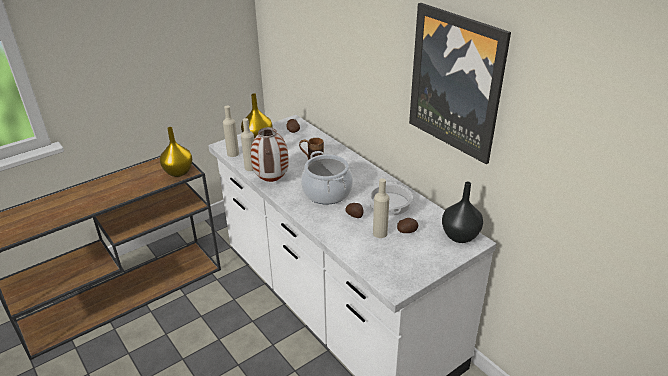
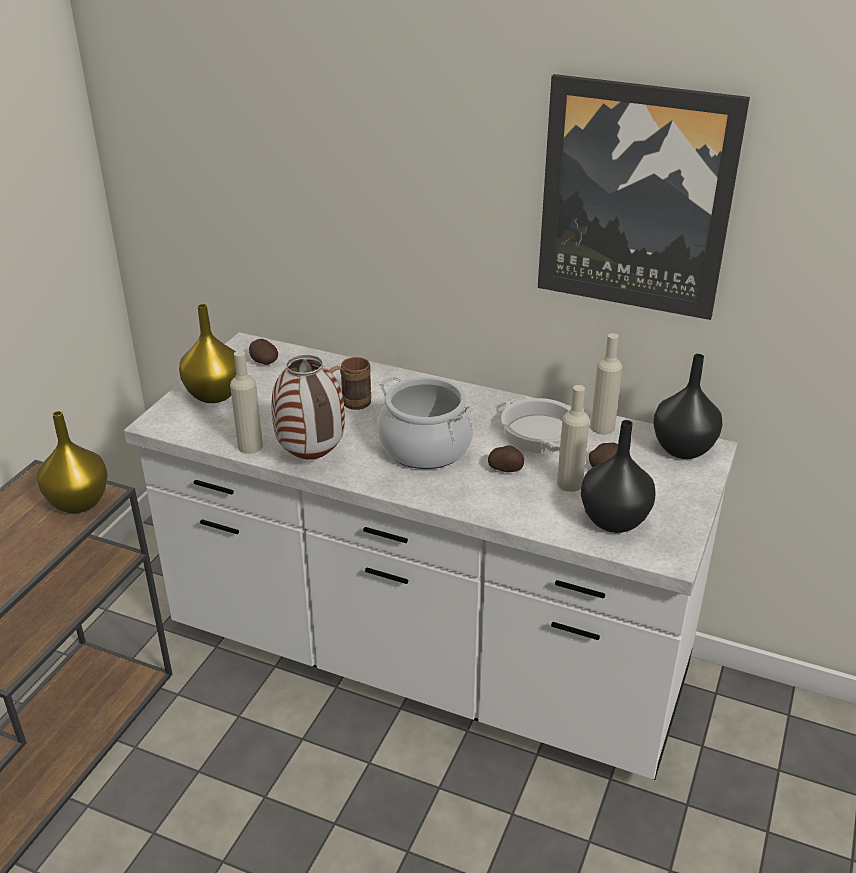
camera: 30 degrees left, 0 degrees up
beige bottle [223,105,239,157] -> beige bottle moved to [591,333,622,435]
none -> black vase [581,420,656,533]

